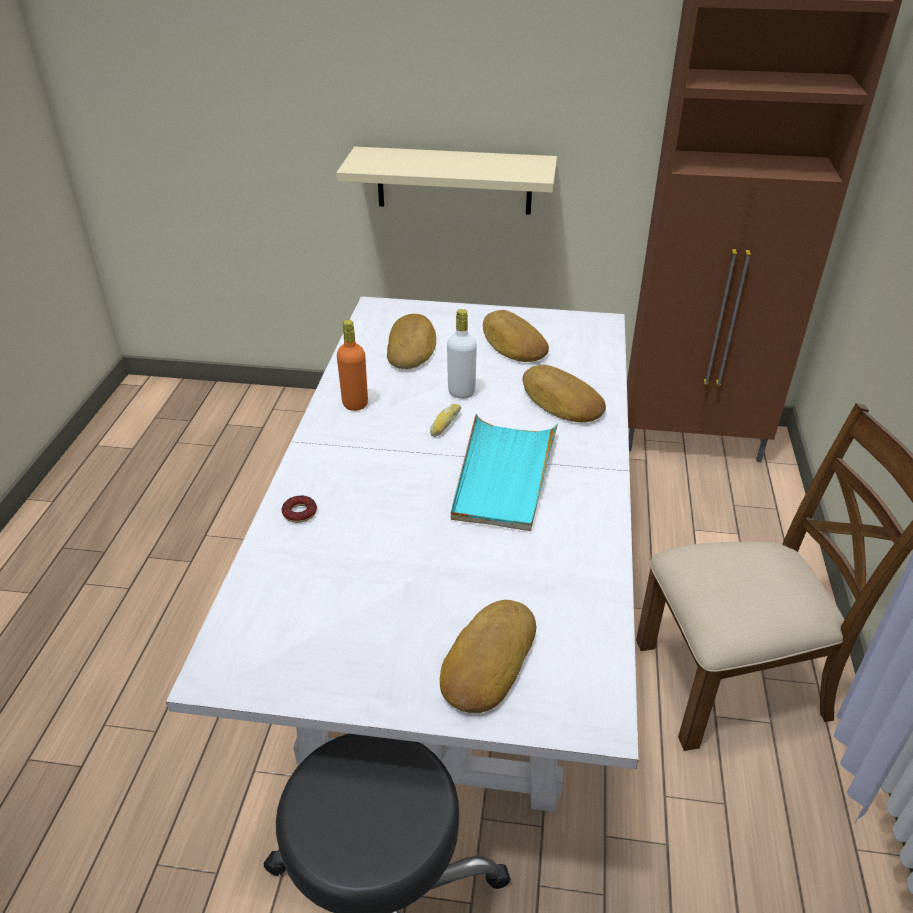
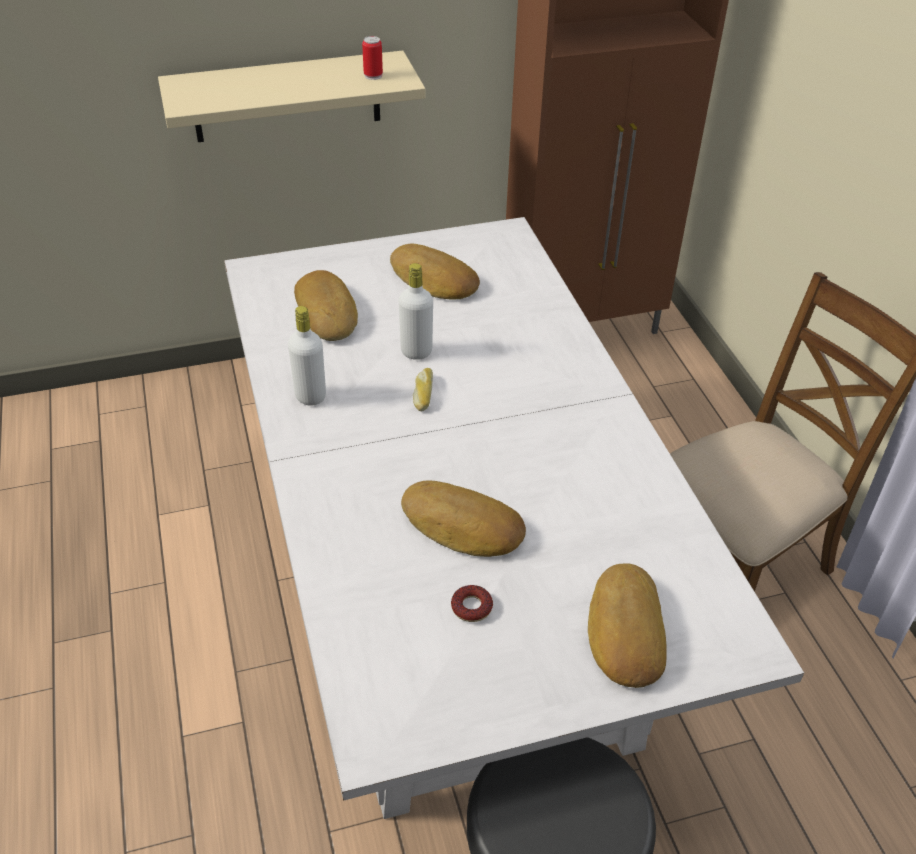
camera: 25 degrees left, 5 degrees up
donut [282,495,317,523] -> donut moved to [451,585,493,622]
orange bottle [337,320,368,411] -> white bottle [288,306,326,406]
turquoise tray [451,413,558,531] -> none
bread [523,365,606,423] -> bread moved to [401,481,526,557]
none -> can [362,36,383,80]

